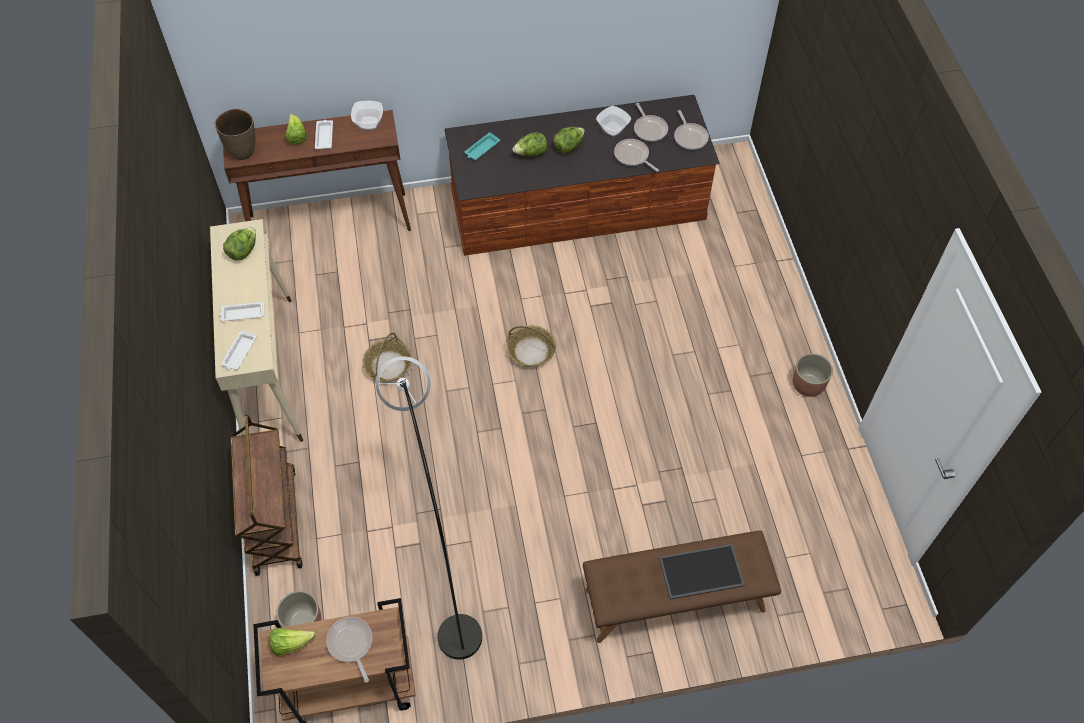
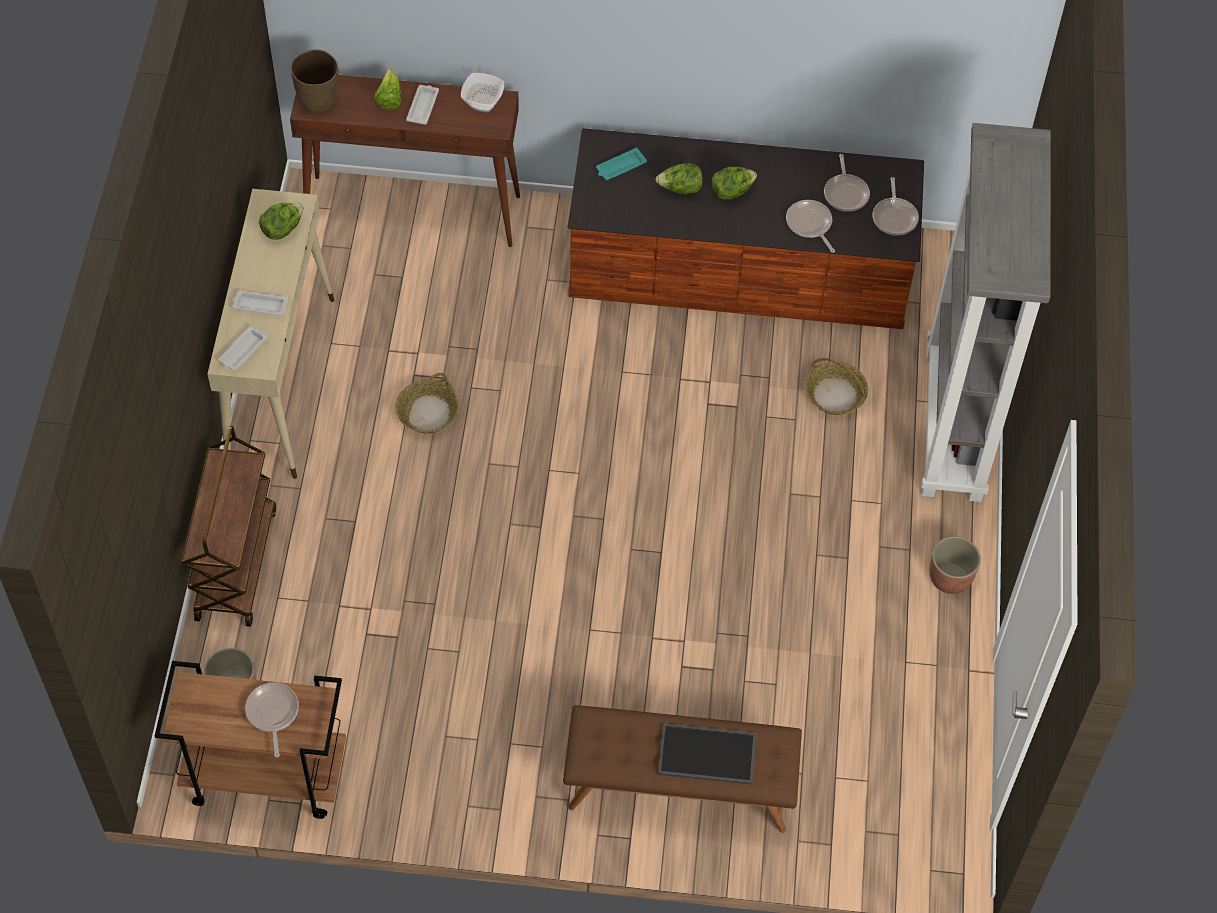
camera: 15 degrees right, 0 degrees up
lettuce [269,628,316,656] -> none
grey floor lamp [376,357,482,660] -> none
basket [507,326,556,367] -> basket moved to [805,358,868,415]
bowl [596,106,631,137] -> none
none -> grey bookcase [921,123,1051,502]

